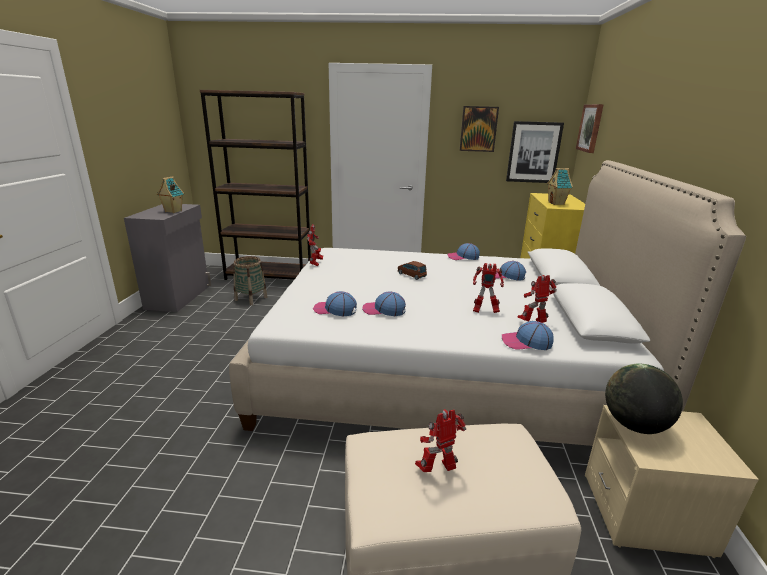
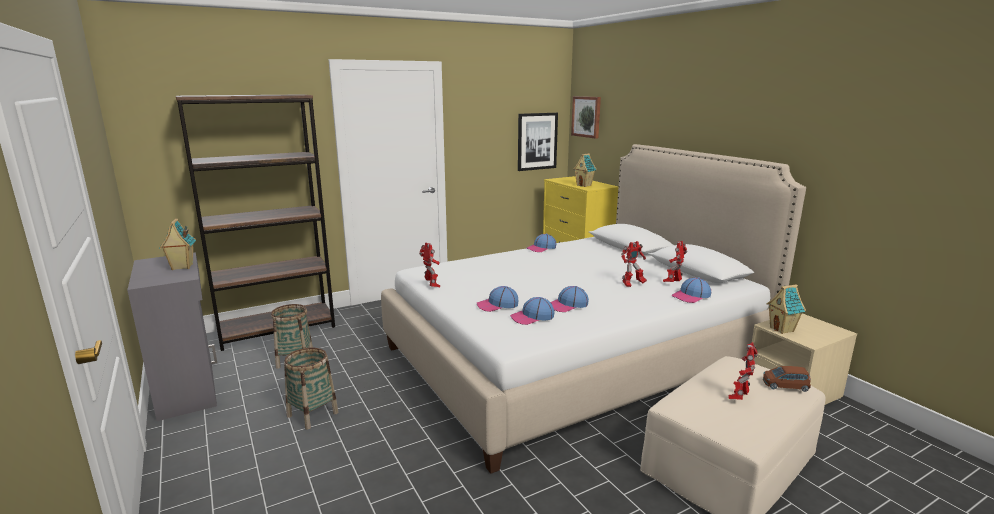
camera: 35 degrees left, 5 degrees down
brown toy car [398,261,427,280] -> brown toy car moved to [763,366,811,392]
picture [460,106,499,152] -> none
cap [495,261,526,281] -> cap moved to [477,286,518,312]
globe [605,363,683,434] -> toy house [767,284,806,334]
none -> basket [284,348,339,430]

